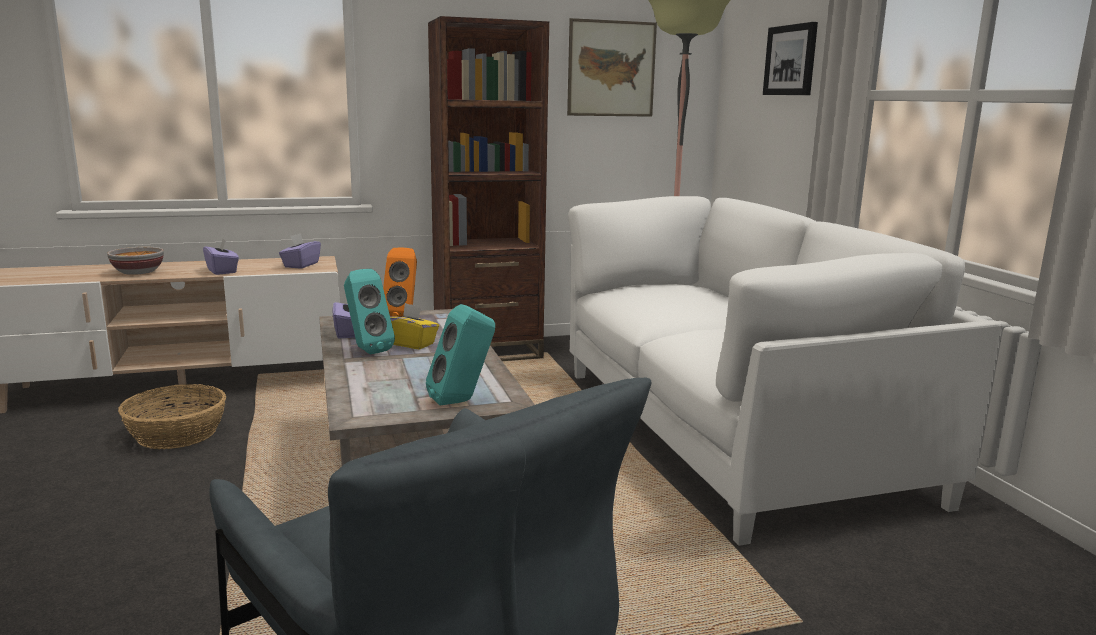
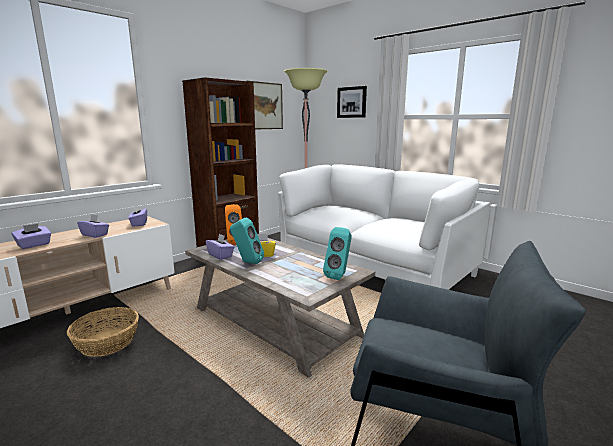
camera: 30 degrees left, 0 degrees up
bowl [107,247,164,275] -> purple tissue box [12,224,51,249]

